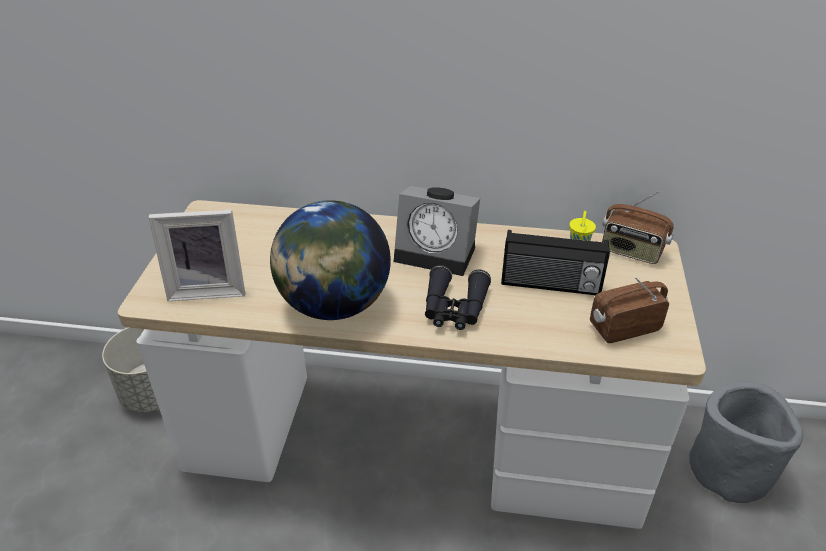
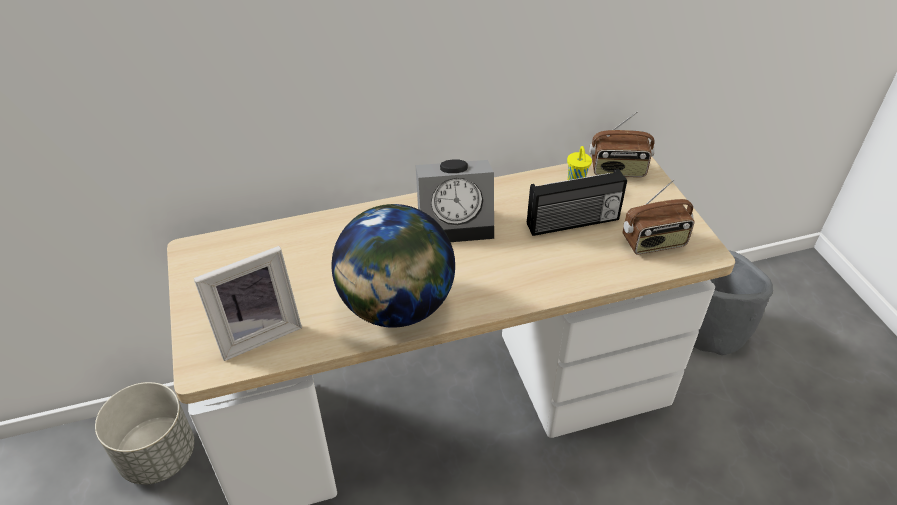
camera: 25 degrees left, 5 degrees up
black binoculars [425,265,491,330] -> none
radio [590,277,669,343] -> radio turned 150 degrees counterclockwise [623,179,695,254]

